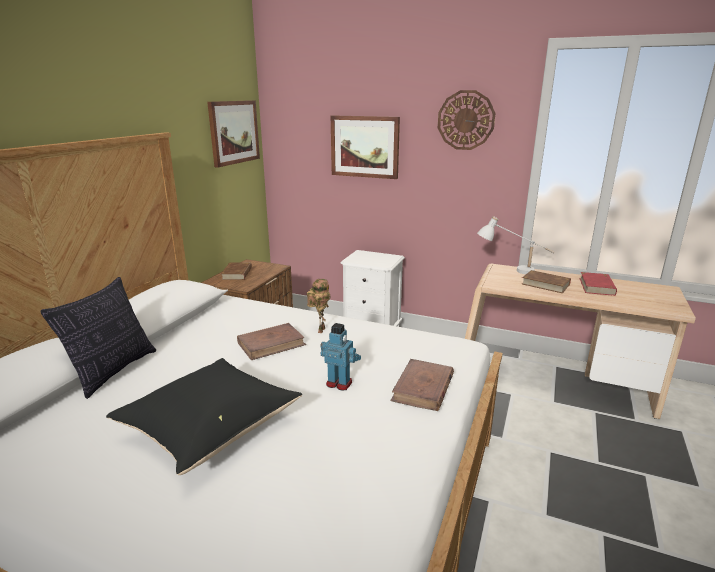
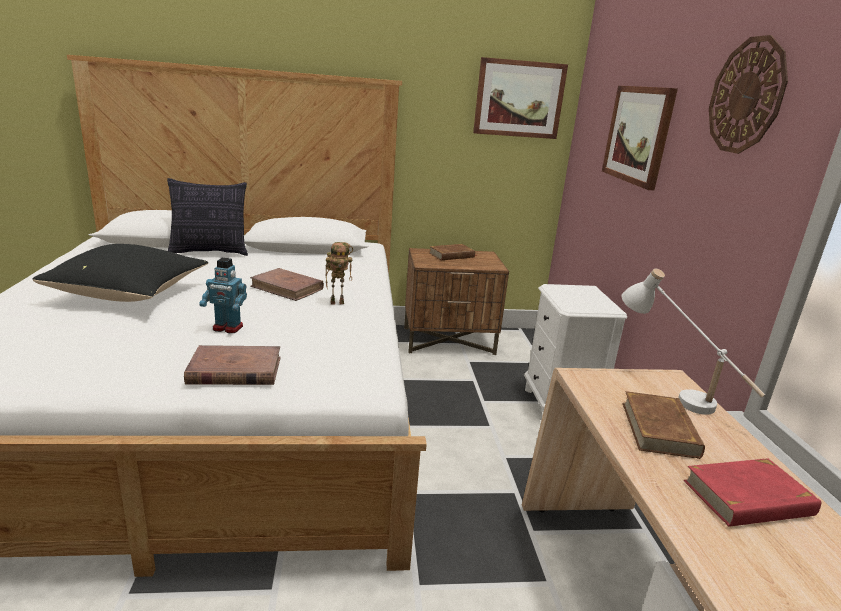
camera: 60 degrees right, 0 degrees up
toy robot [320,323,361,391] -> toy robot turned 105 degrees clockwise [199,258,247,333]

